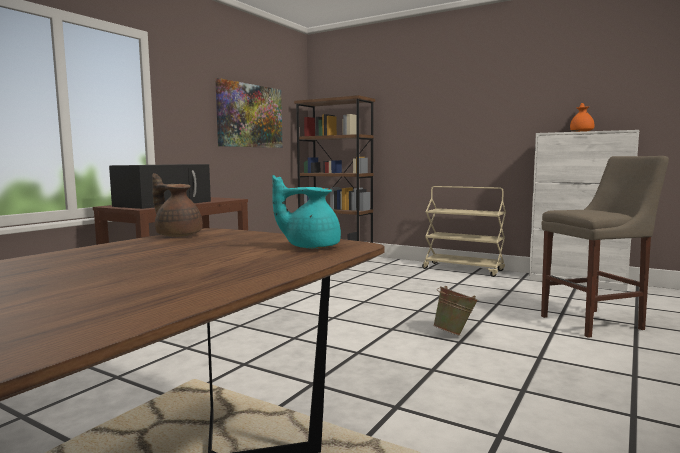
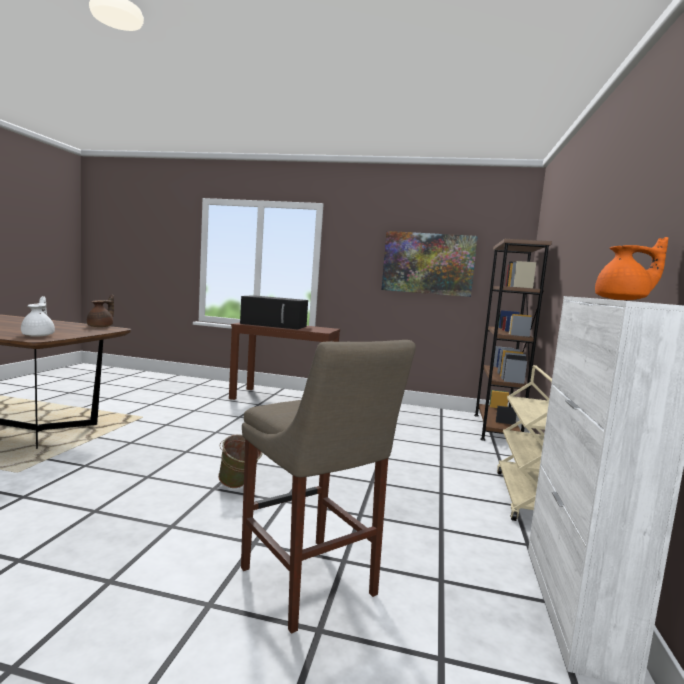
camera: 70 degrees right, 0 degrees up
turquoise teapot [272,175,341,249] -> white teapot [21,296,55,337]

